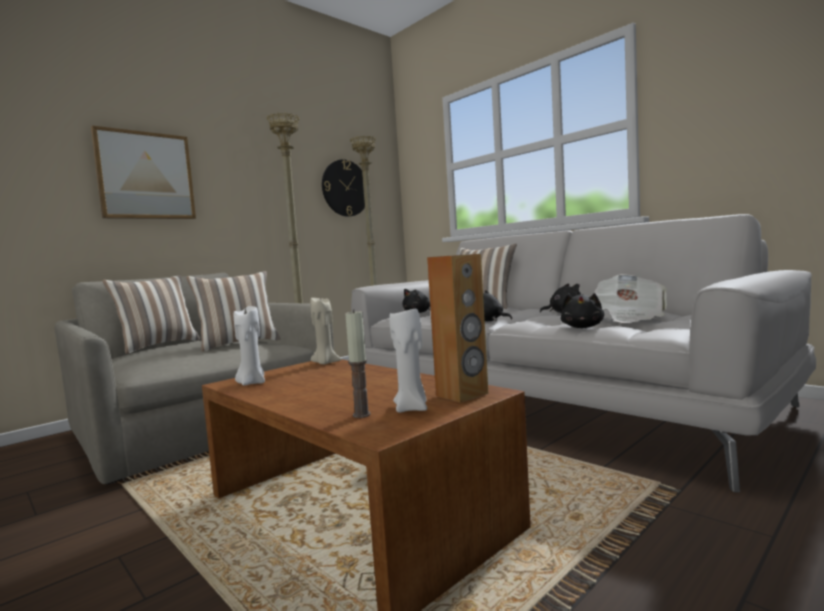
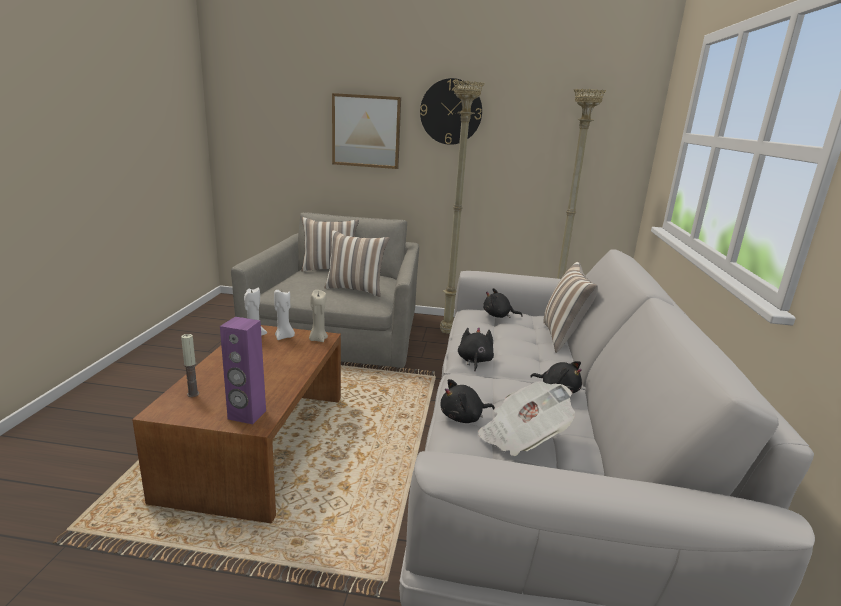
camera: 50 degrees right, 15 degrees up
wall clock [322,159,365,217] -> wall clock moved to [420,78,482,145]
white candle [389,309,427,413] -> white candle moved to [274,290,295,340]
brown speaker [427,254,488,403] -> purple speaker [220,317,266,424]

